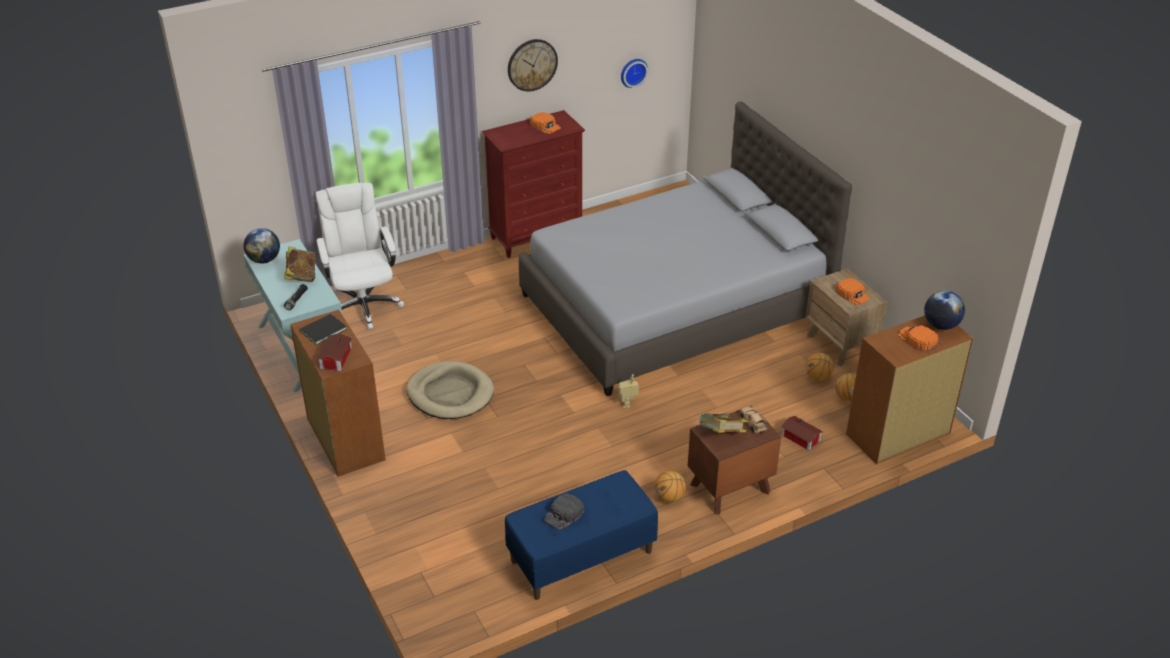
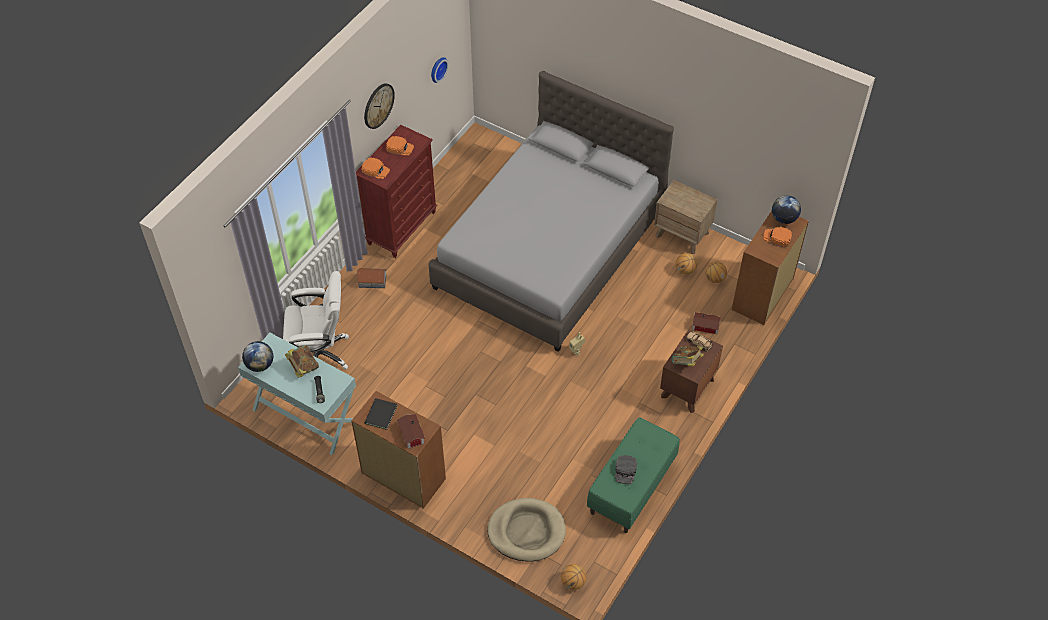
camera: 30 degrees left, 15 degrees up
white office chair [315,183,404,329] -> white office chair turned 135 degrees clockwise [283,271,349,370]
beige dog bed [406,361,494,419] -> beige dog bed moved to [487,498,566,562]
blue bench [505,470,658,600] -> green bench [587,417,680,533]
basketball [654,471,686,502] -> basketball moved to [561,564,586,590]
orange cap [835,278,870,305] -> orange cap moved to [361,157,390,179]
none -> toy house [357,268,387,288]

